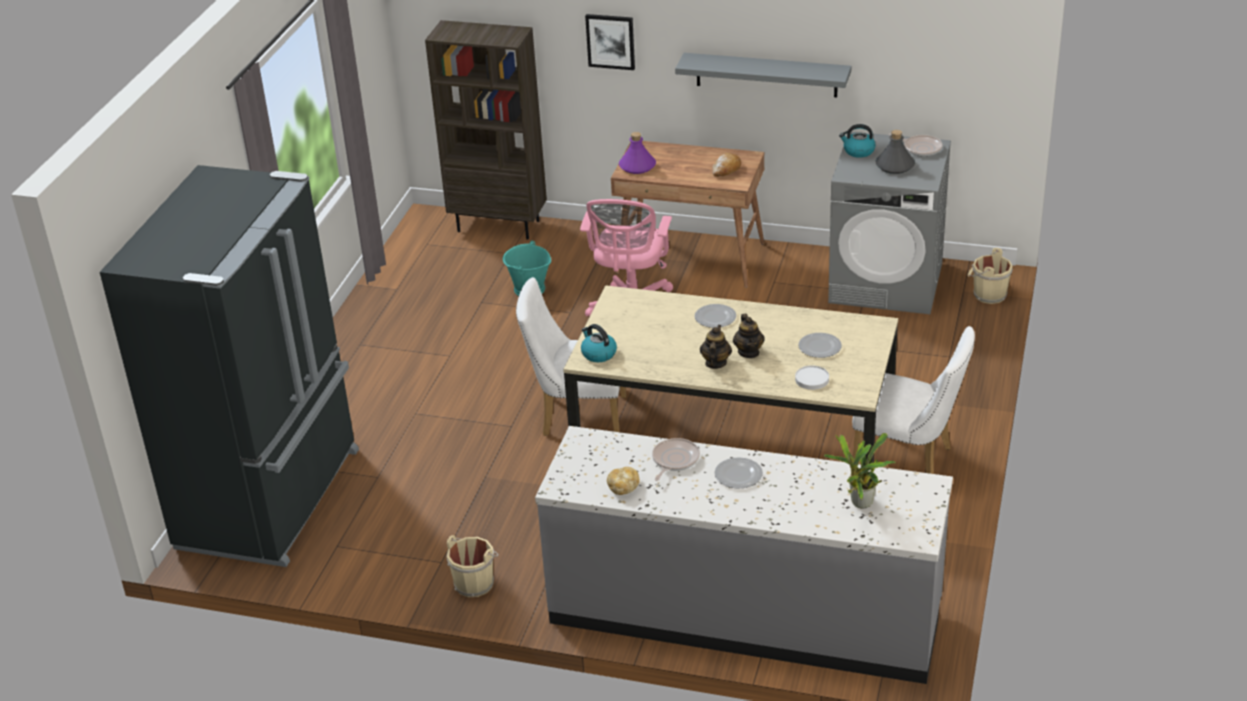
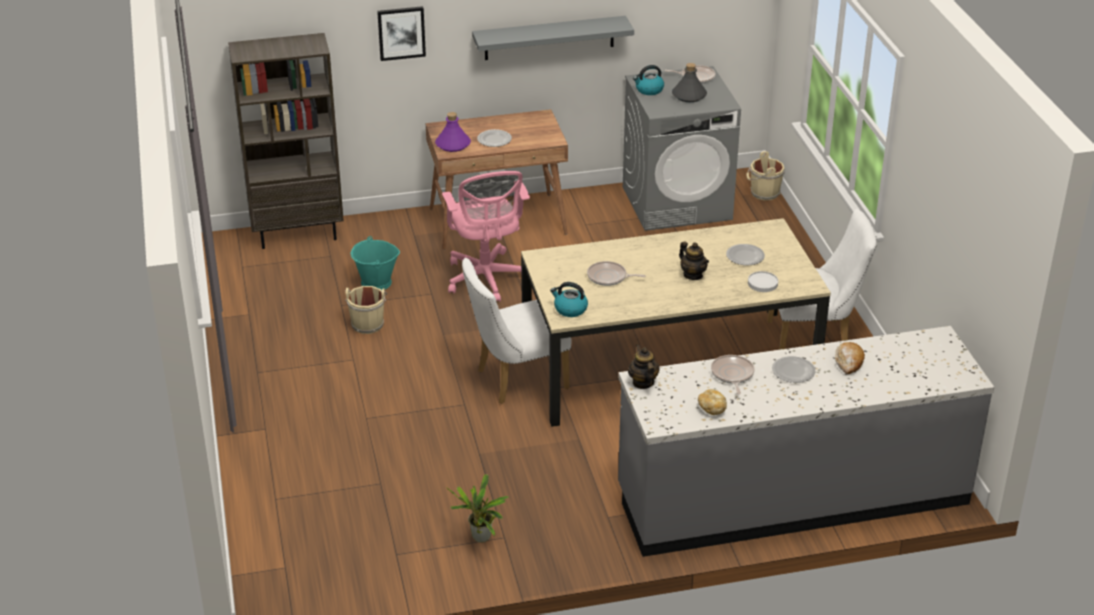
camera: 30 degrees left, 0 degrees up
black fridge [100,165,359,567] -> none
beige bucket [447,535,498,597] -> beige bucket moved to [345,286,387,334]
plate [695,304,736,328] -> plate moved to [477,129,512,147]
teapot [700,325,732,369] -> teapot moved to [628,344,660,389]
bread [712,153,741,177] -> bread moved to [835,342,865,374]
potted plant [824,433,896,509] -> potted plant moved to [446,474,509,542]
none -> frying pan [587,261,646,286]

